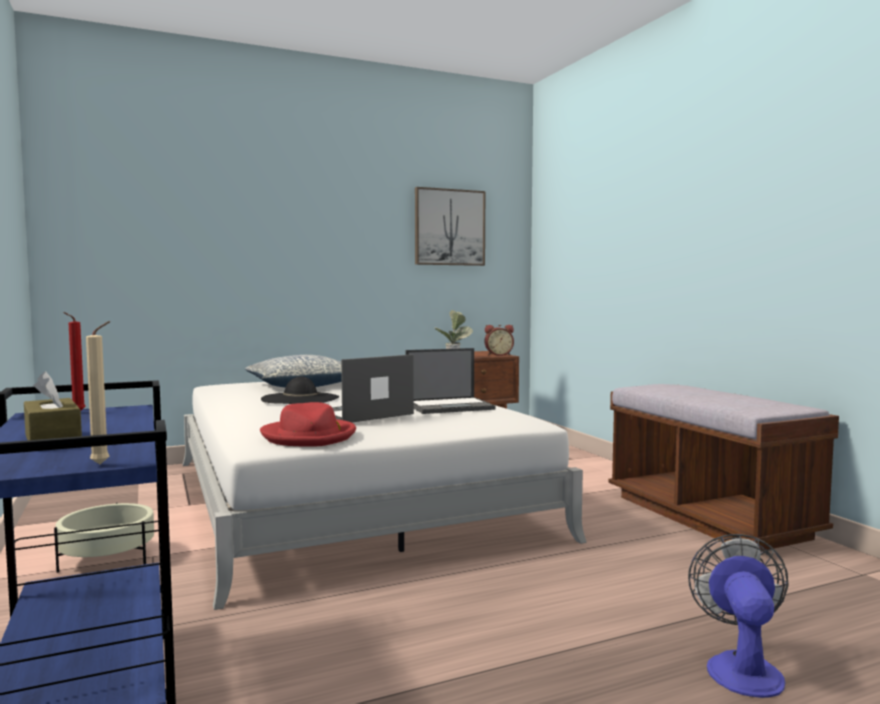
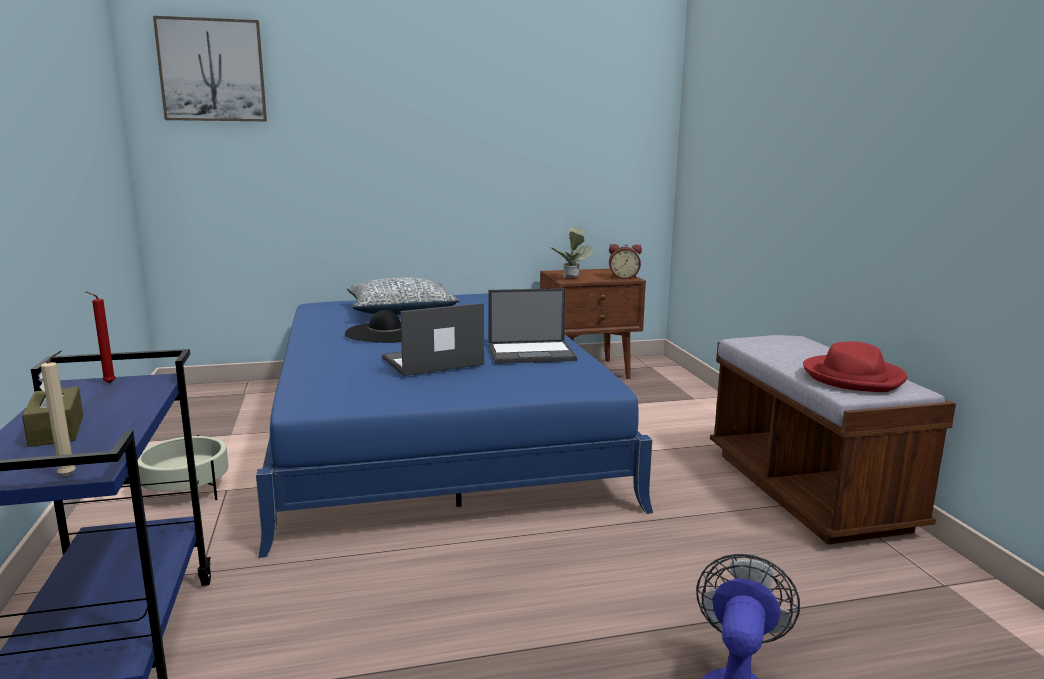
camera: 10 degrees right, 10 degrees up
white bed [183,382,587,610] -> blue bed [256,293,654,558]
red hat [260,402,356,446] -> red hat moved to [803,341,907,392]
picture [415,187,485,266] -> picture moved to [153,16,267,121]

